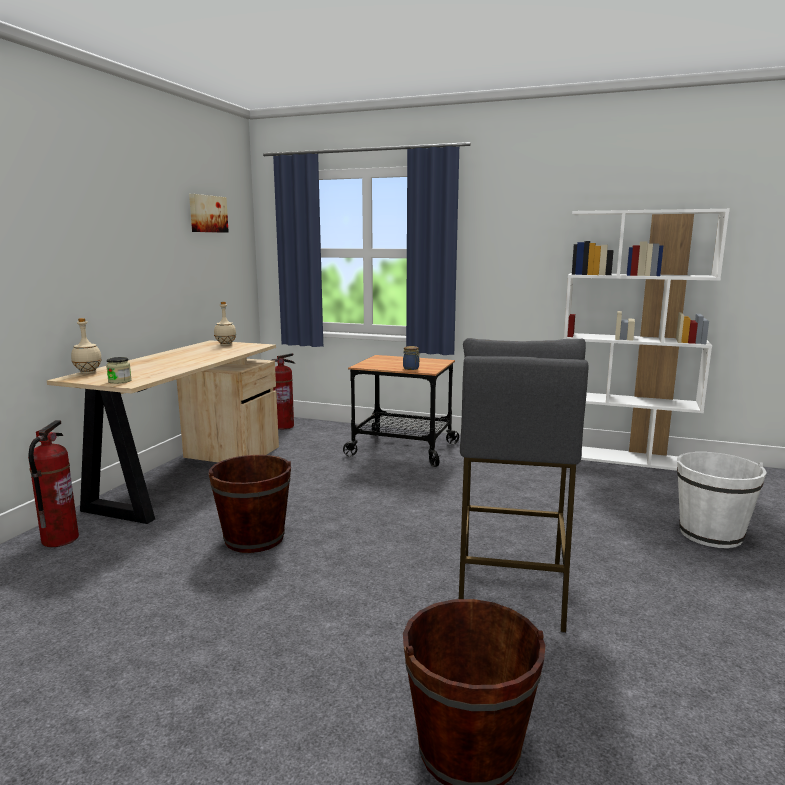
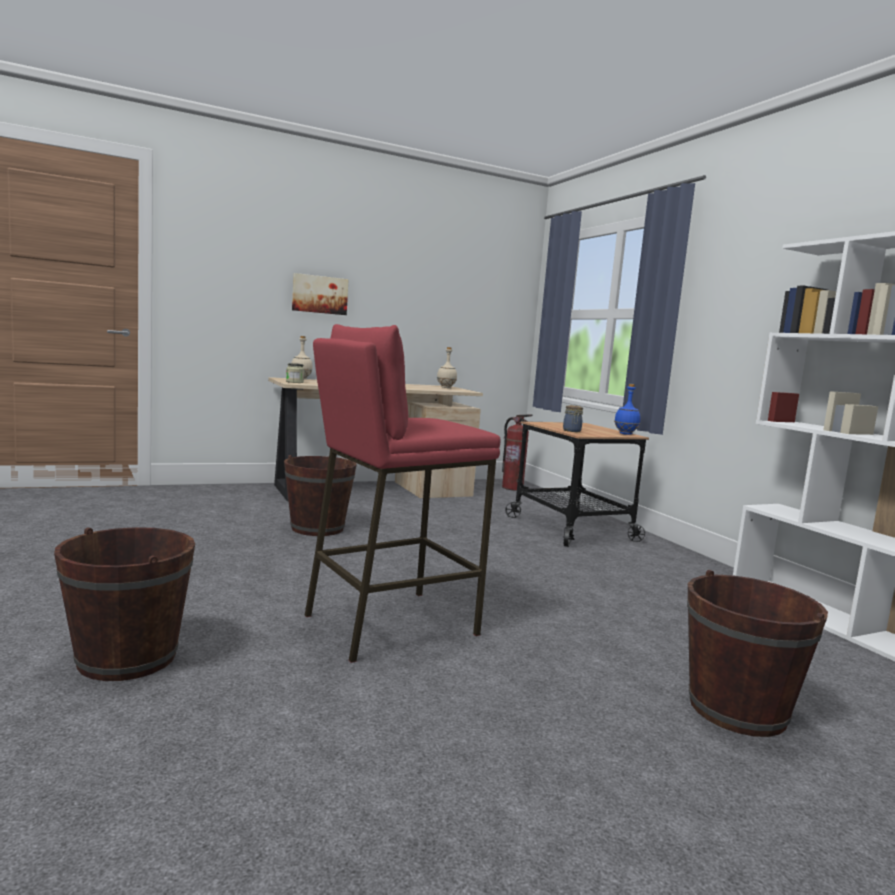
camera: 45 degrees right, 5 degrees down
fire extinguisher [28,420,79,547] -> none
picture [189,194,229,233] -> picture moved to [292,273,349,315]
grey stool [459,338,588,633] -> red stool [304,324,501,663]
white bucket [677,452,767,548] -> brown bucket [687,570,828,737]
none -> blue bottle [615,384,640,435]

